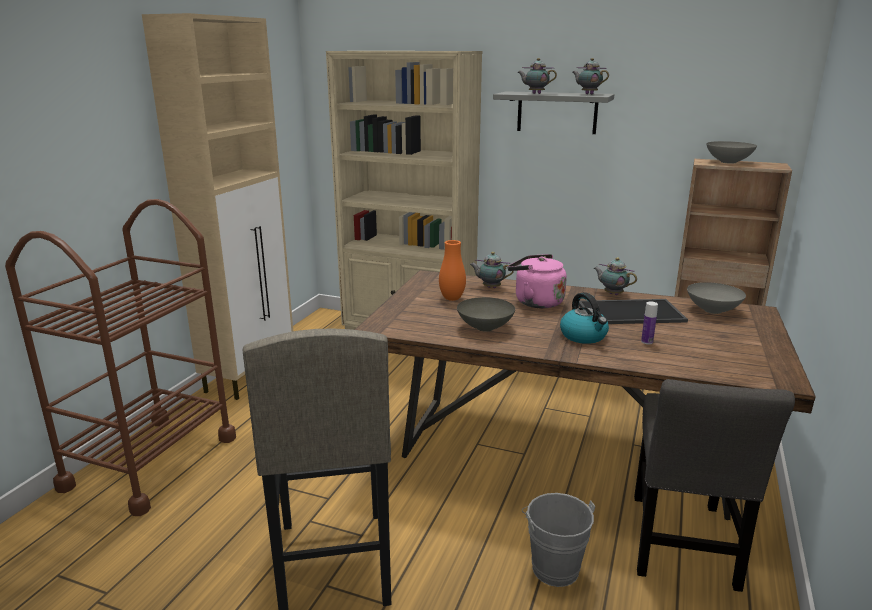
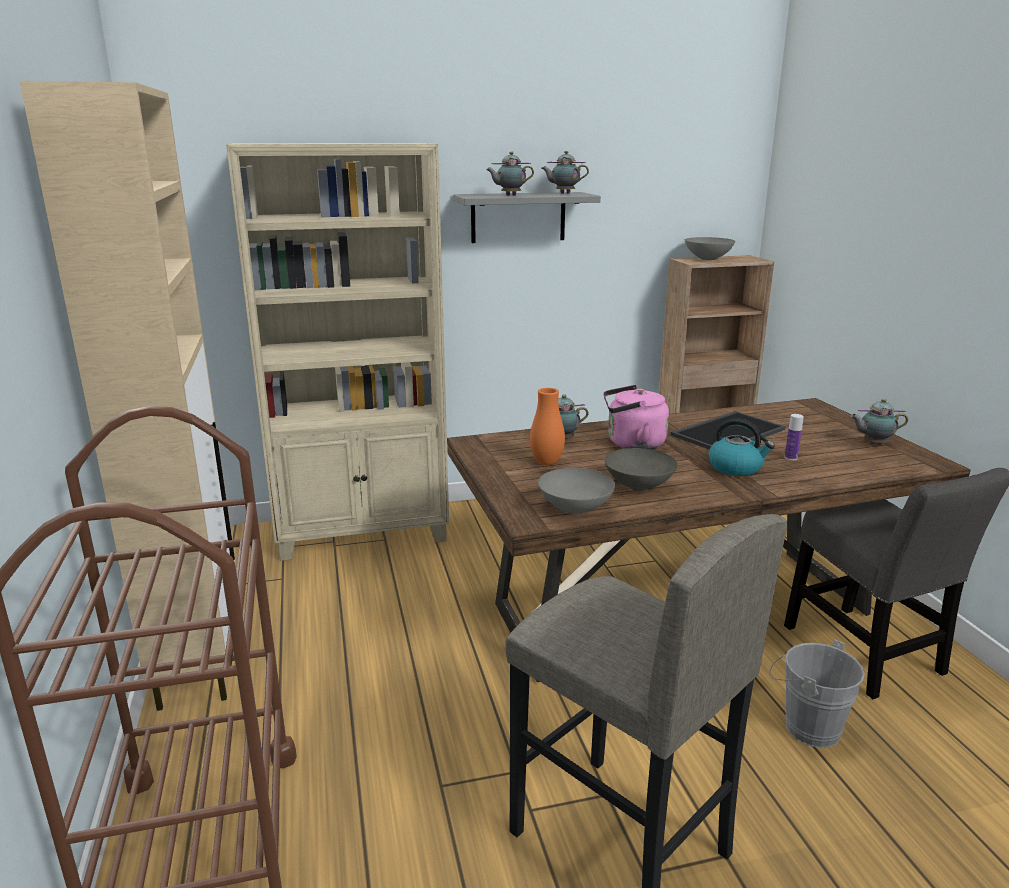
camera: 35 degrees left, 0 degrees up
teapot [594,257,637,295] -> teapot moved to [850,398,908,444]
grey bowl [687,282,746,314] -> grey bowl moved to [538,468,615,514]

